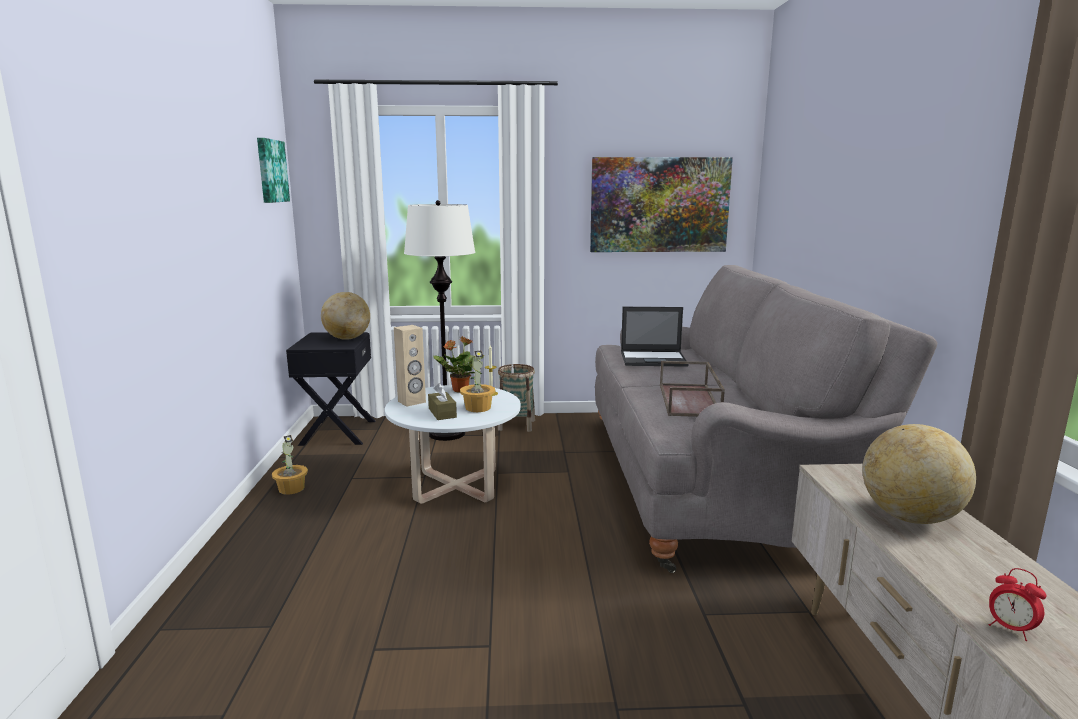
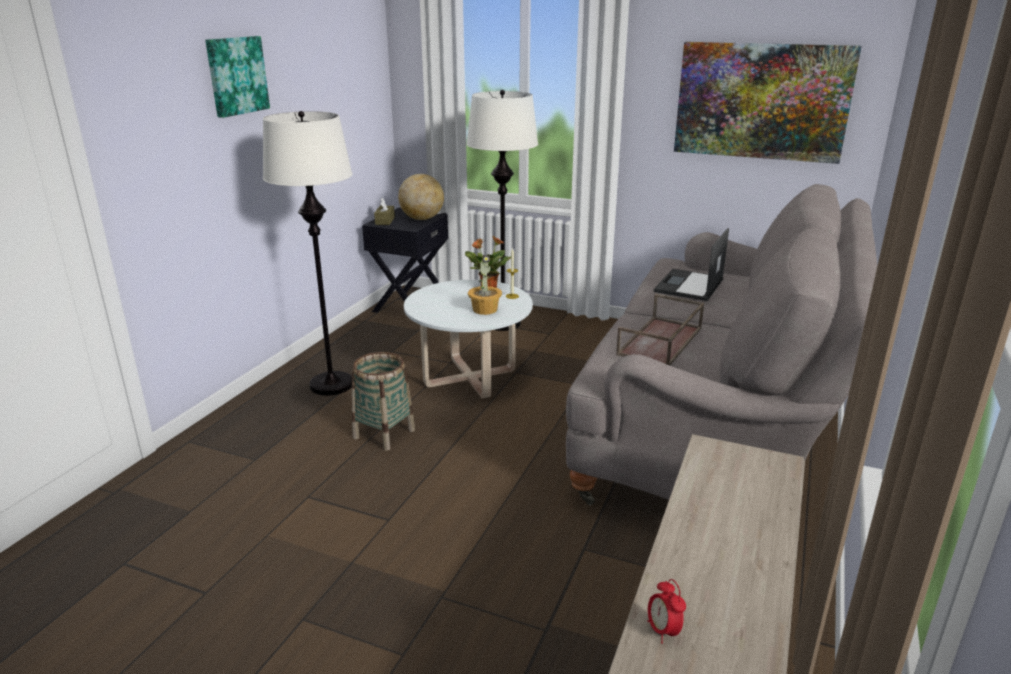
camera: 25 degrees right, 10 degrees up
picture [257,138,290,203] -> picture moved to [205,36,270,118]
potted plant [272,435,308,495] -> none
beige speaker [394,325,426,407] -> none
brown tissue box [428,383,457,420] -> brown tissue box moved to [374,198,395,225]
basket [498,364,535,432] -> basket moved to [352,352,415,451]
laptop [621,307,689,366] -> laptop turned 90 degrees clockwise [654,228,729,301]
globe [862,424,976,524] -> none
none -> white floor lamp [263,111,352,396]

